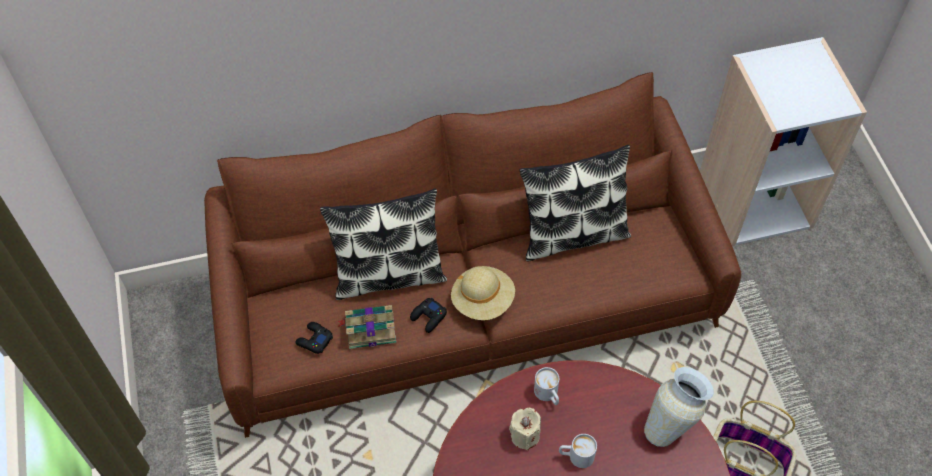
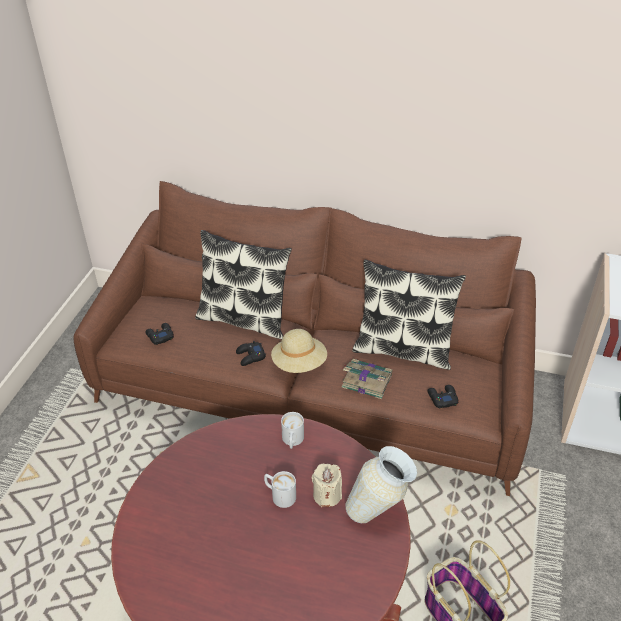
camera: 30 degrees right, 15 degrees down
book [337,305,397,349] -> book moved to [342,359,392,399]
beige candle [509,408,541,450] -> beige candle moved to [312,464,342,508]
none -> black game controller [427,385,459,409]

